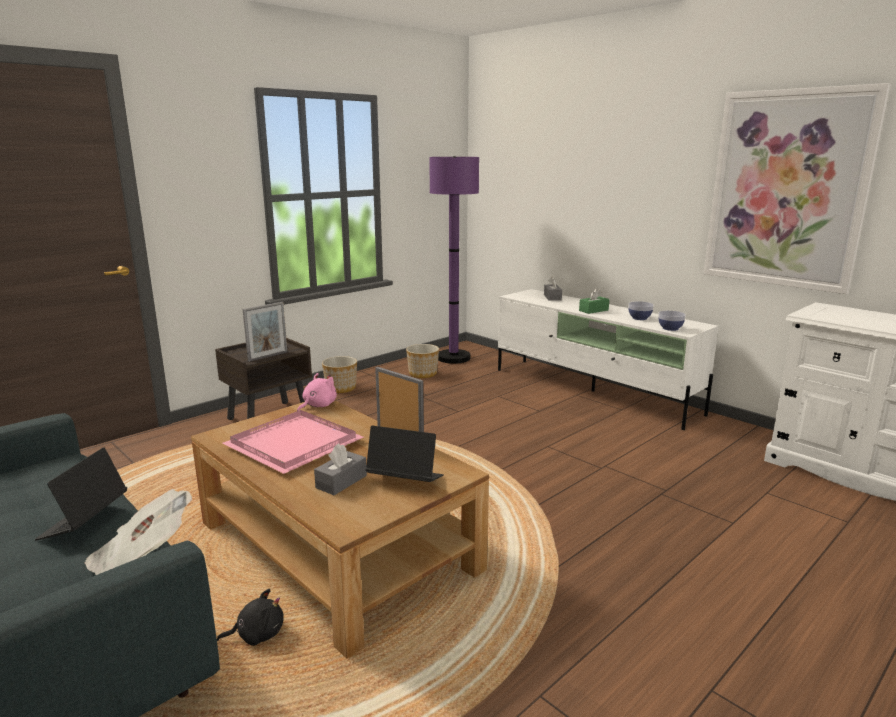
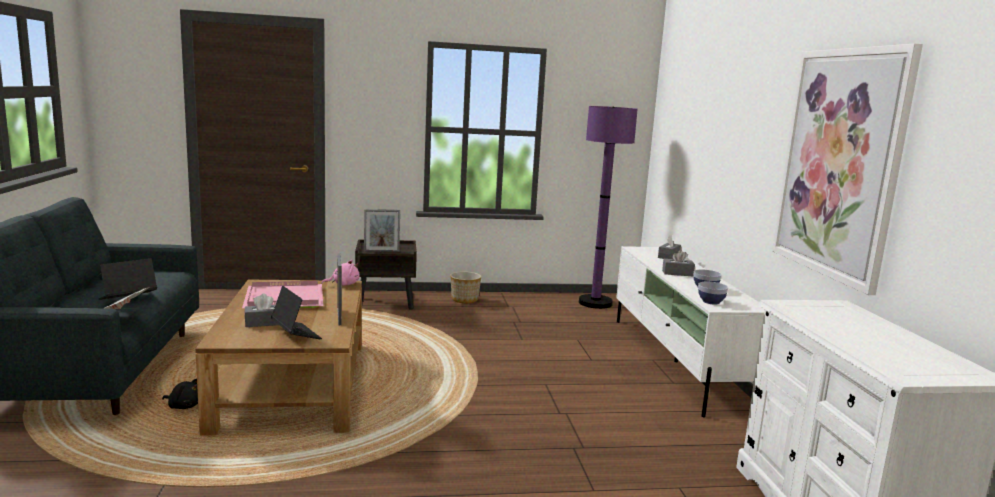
camera: 35 degrees right, 5 degrees down
planter [406,344,439,378] -> none
green tissue box [579,288,609,314] -> grey tissue box [662,250,695,276]

